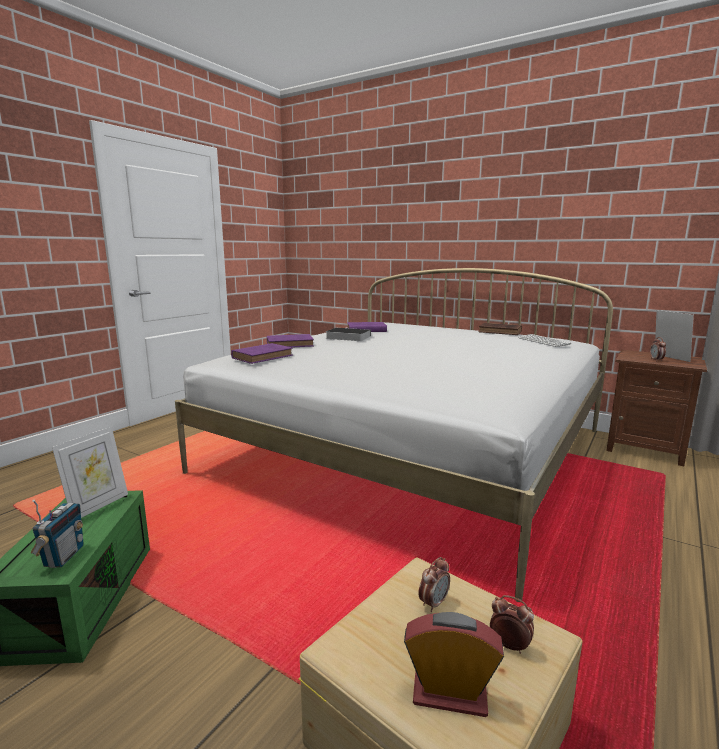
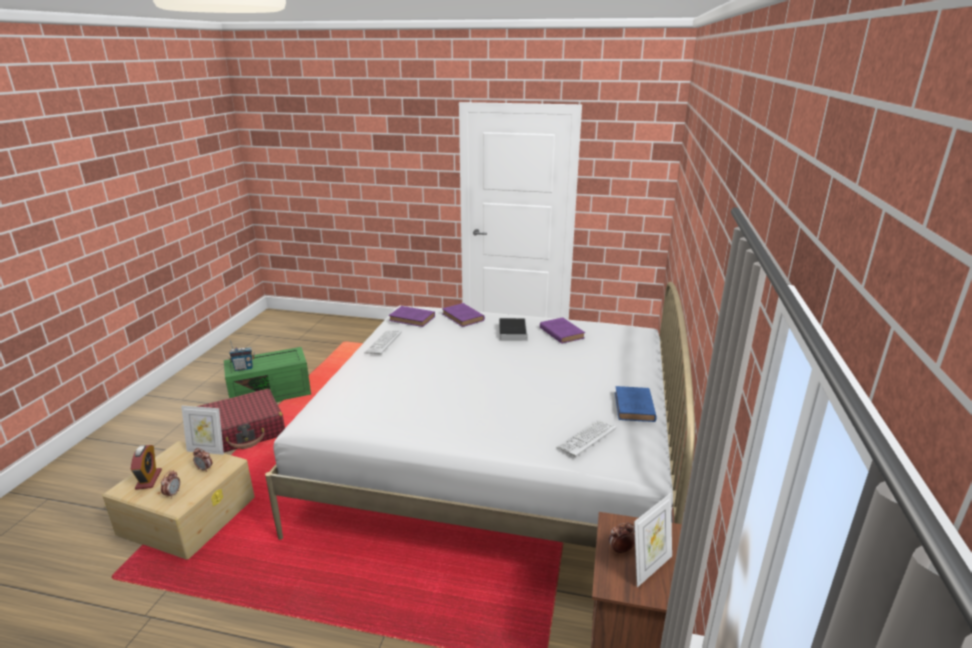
camera: 70 degrees right, 10 degrees up
picture frame [52,426,128,518] -> picture frame moved to [181,405,224,455]
brown book [479,323,522,335] -> blue book [615,386,657,422]
none -> red suitcase [196,389,285,452]
none -> keyboard [364,330,402,354]

